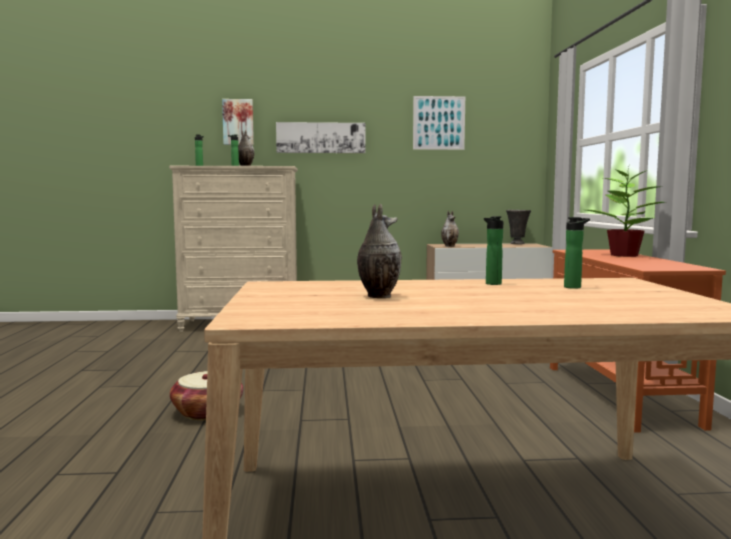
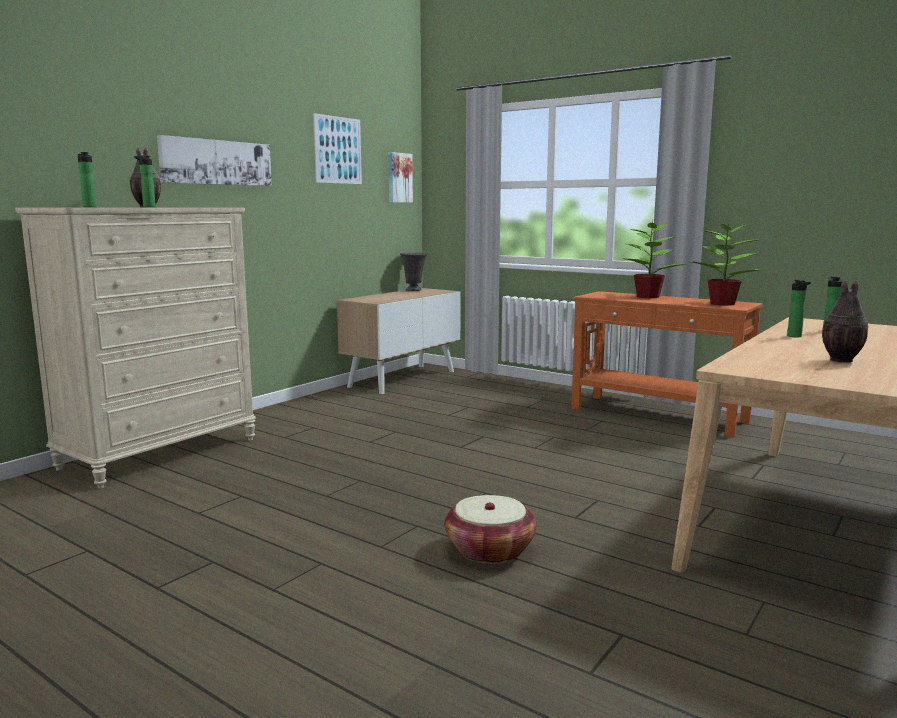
camera: 50 degrees left, 5 degrees up
picture [222,99,254,145] -> picture moved to [388,152,413,203]
vase [441,211,459,247] -> none
none -> potted plant [688,219,760,306]

